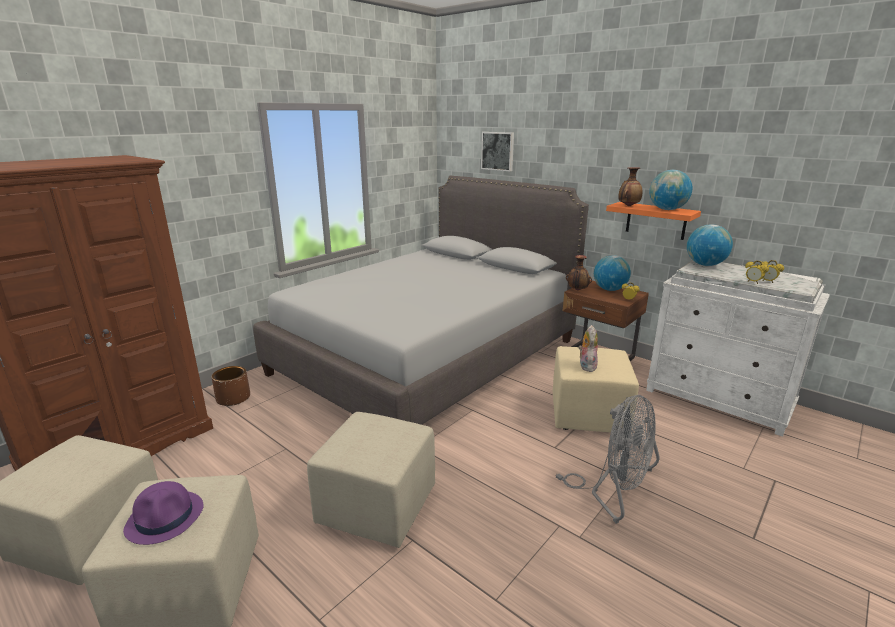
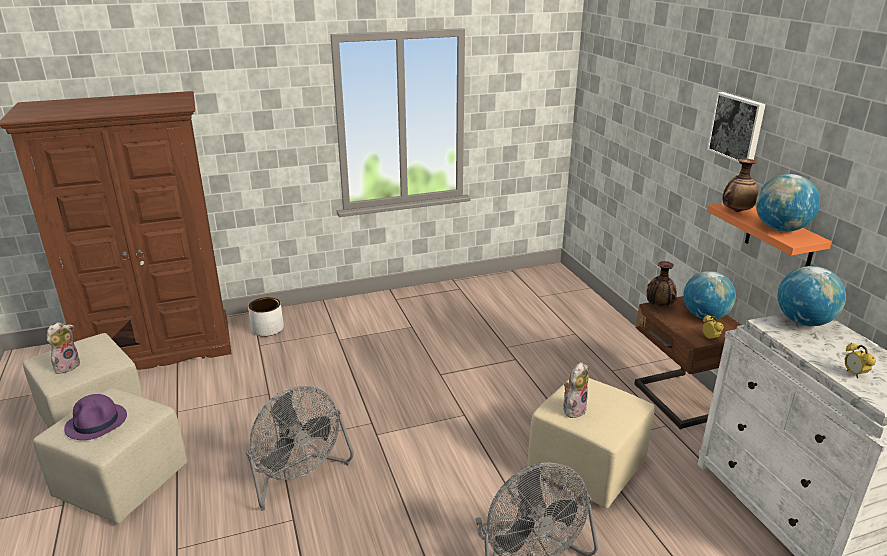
camera: 30 degrees right, 5 degrees up
brown planter [211,366,250,406] -> white planter [248,297,284,336]
grey bed [253,176,589,425] -> none
beige ottoman [307,412,435,548] -> grey fan [246,386,354,511]
picture [481,132,514,171] -> picture moved to [707,92,766,162]
alarm clock [745,260,769,284] -> none
none -> plush toy [47,322,80,374]

